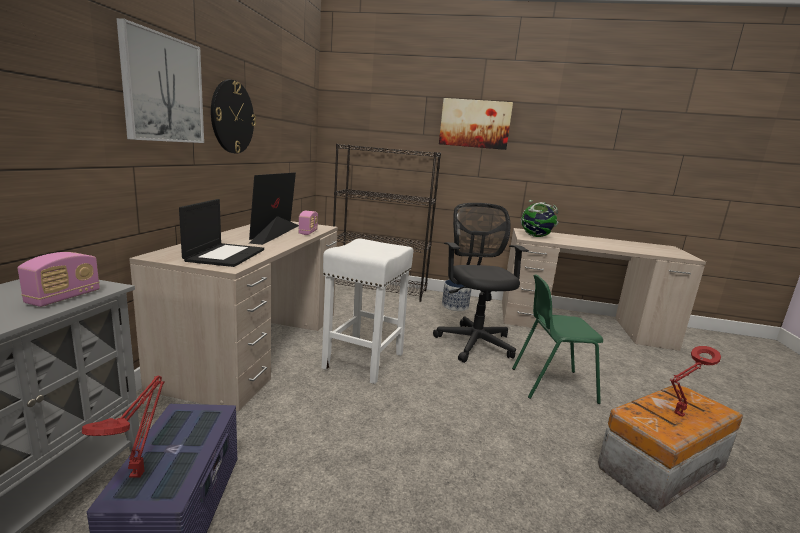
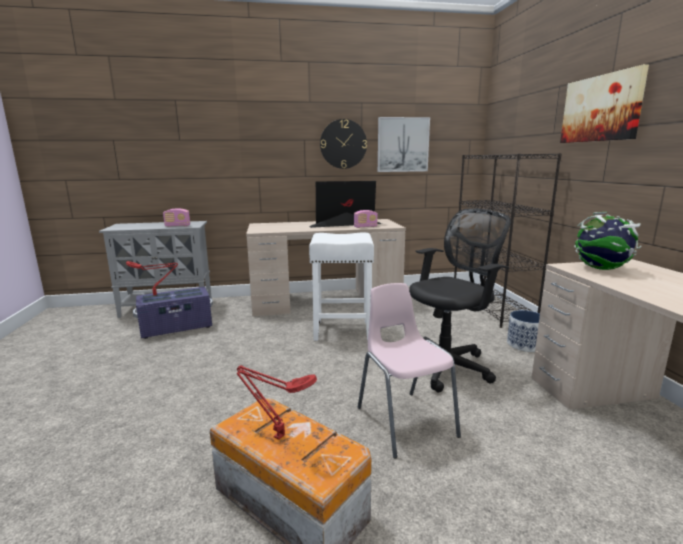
camera: 70 degrees right, 0 degrees up
picture [116,18,204,143] -> picture moved to [378,117,430,172]
laptop [179,199,264,267] -> none
green chair [512,274,603,404] -> pink chair [358,283,461,459]

